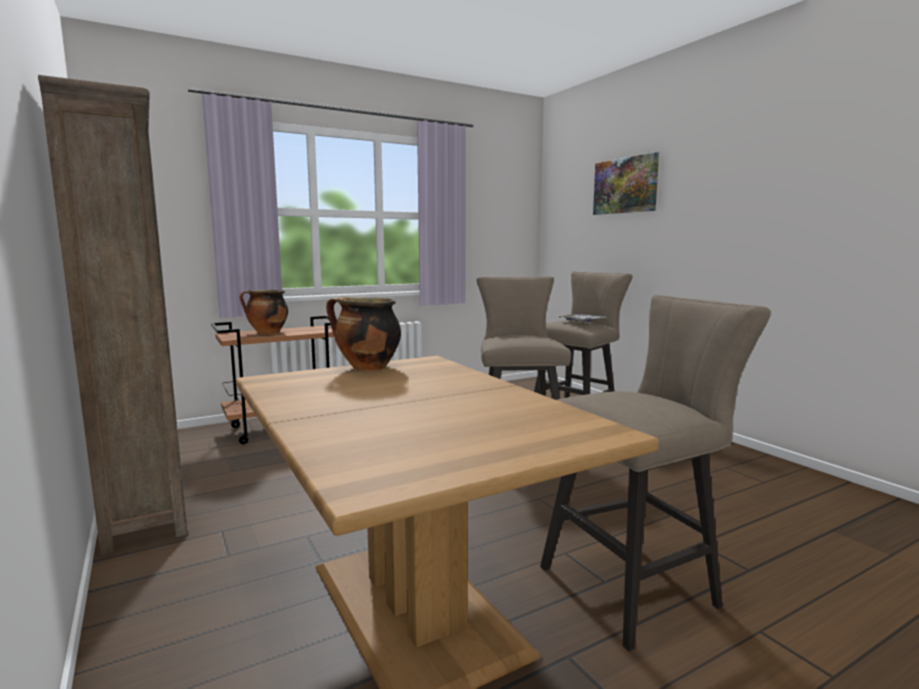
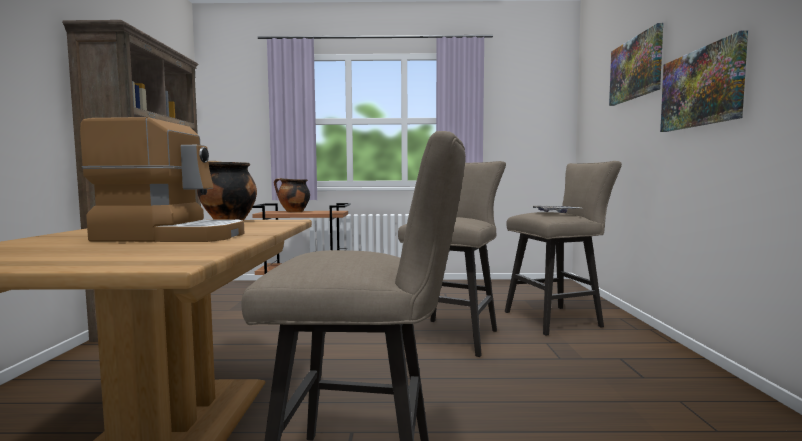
camera: 30 degrees right, 5 degrees down
none -> coffee machine [80,117,244,242]
none -> picture [660,30,748,132]

